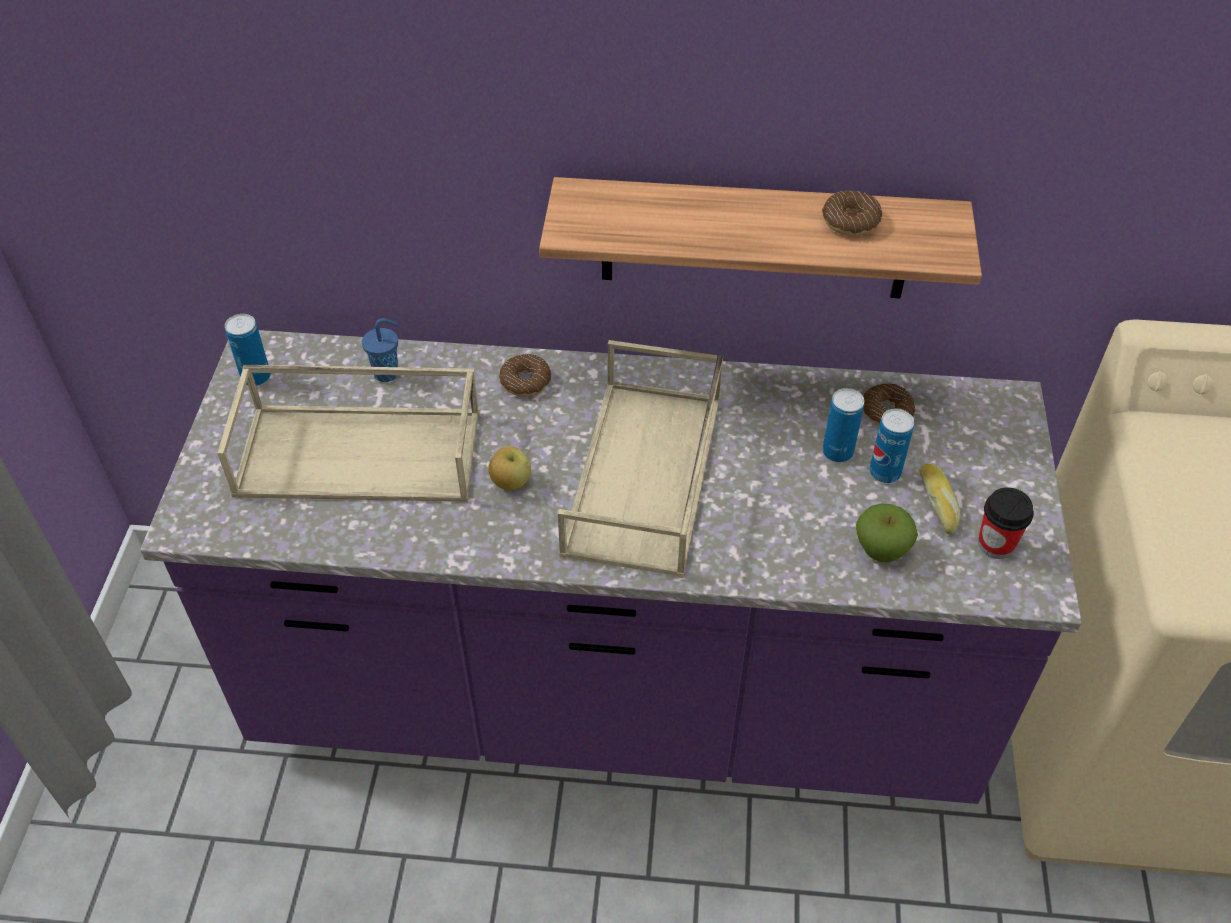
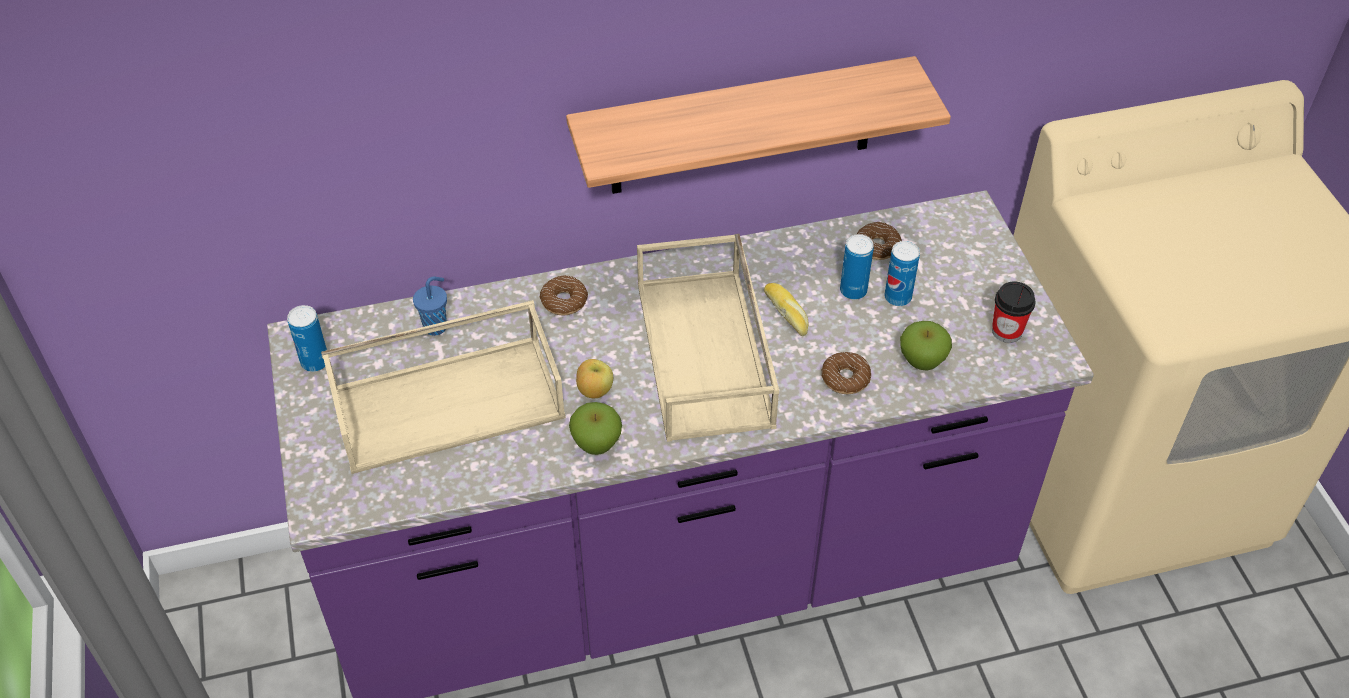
camera: 20 degrees left, 0 degrees up
donut [822,191,882,236] -> donut moved to [822,352,871,394]
bread [919,464,961,535] -> bread moved to [764,283,808,336]
none -> apple [569,402,622,455]

